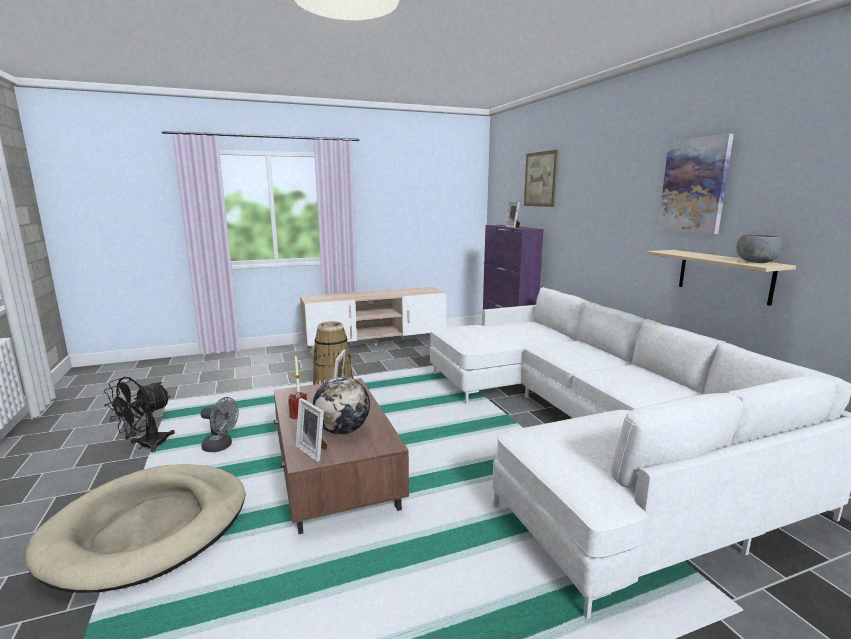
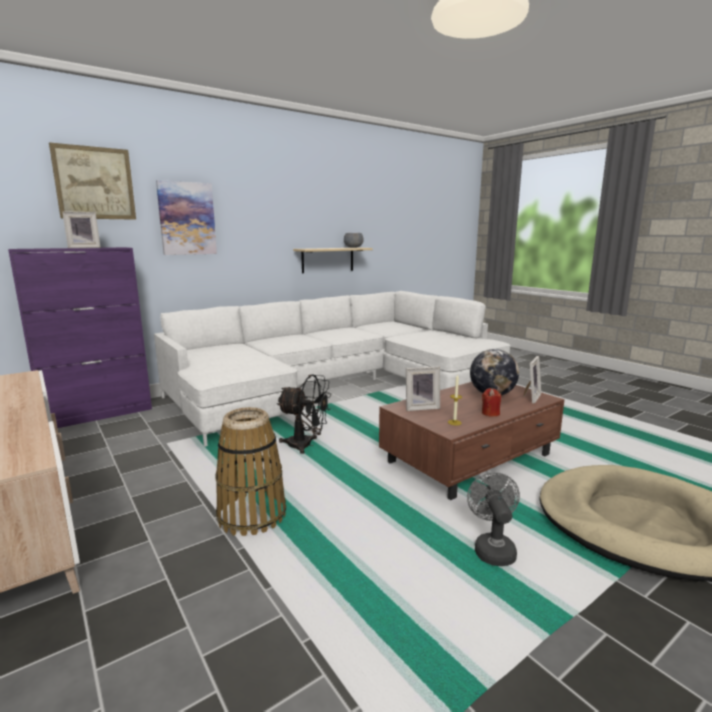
camera: 105 degrees left, 0 degrees up
black fan [104,377,175,452] -> black fan moved to [277,374,331,454]
picture [658,134,734,234] -> picture moved to [156,180,217,255]

